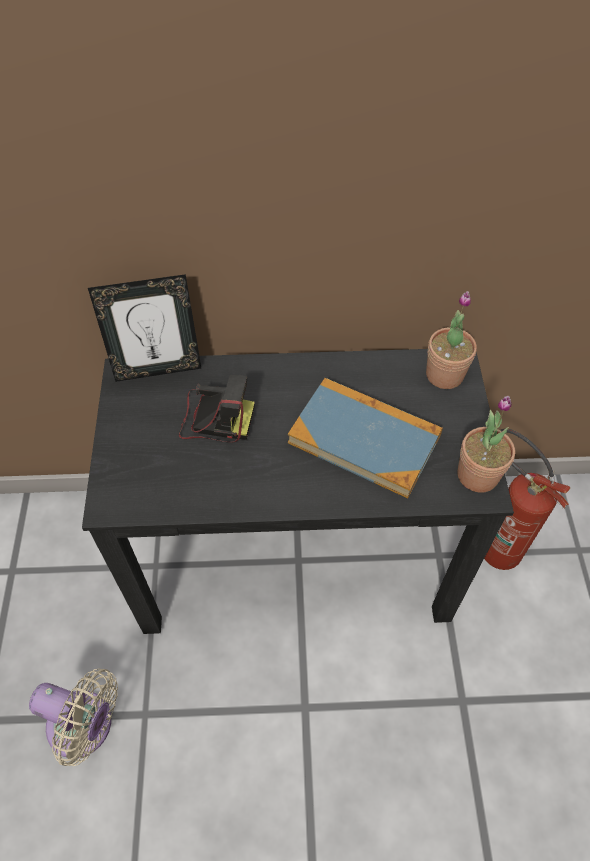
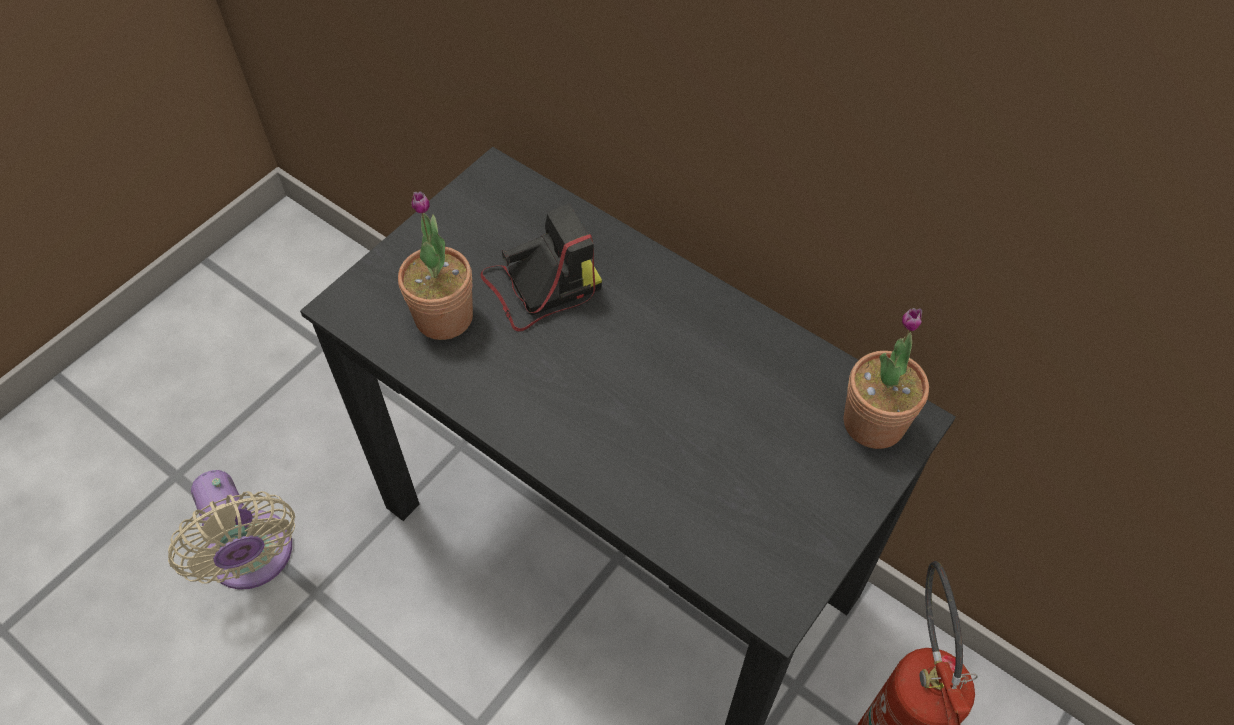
camera: 40 degrees right, 0 degrees up
picture frame [88,274,201,382] -> none
camera [179,375,255,443] -> camera turned 75 degrees counterclockwise [480,203,602,332]
book [288,378,443,498] -> none
potted plant [457,396,515,492] -> potted plant moved to [398,191,473,340]

